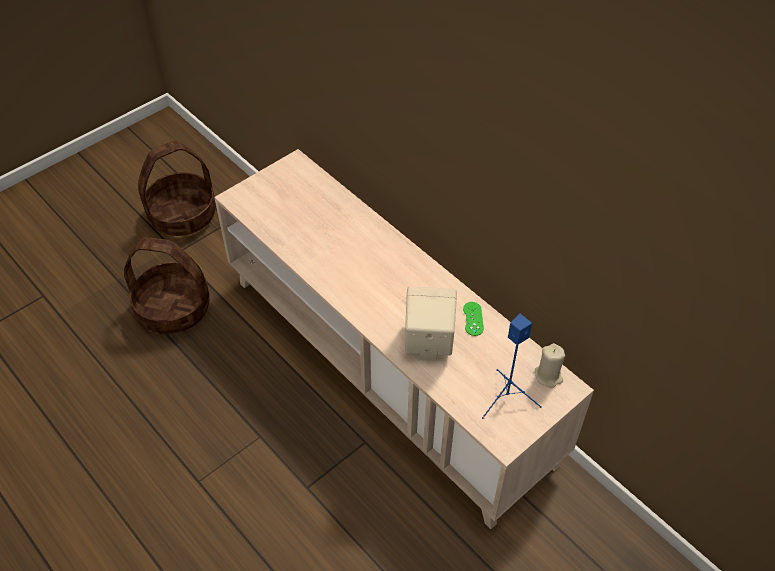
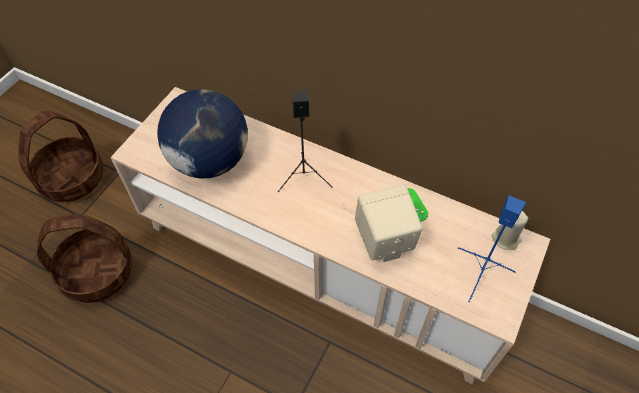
camera: 20 degrees left, 5 degrees up
none -> globe [157,89,248,178]
none -> black speaker [278,90,333,192]

